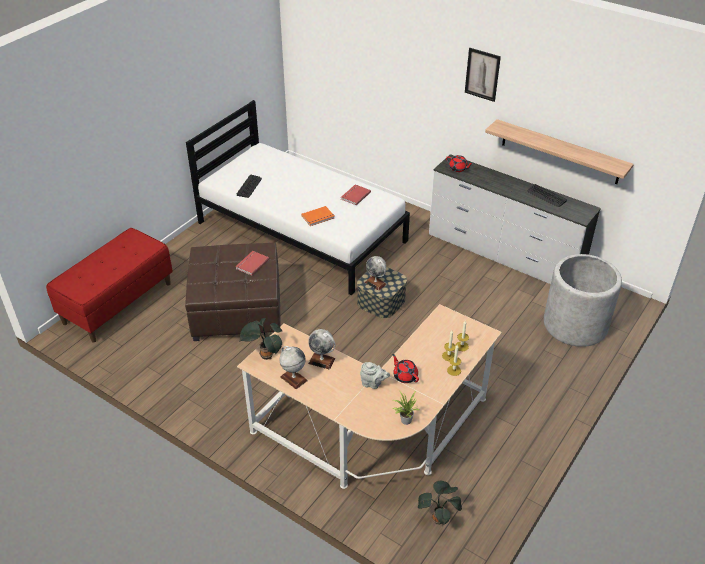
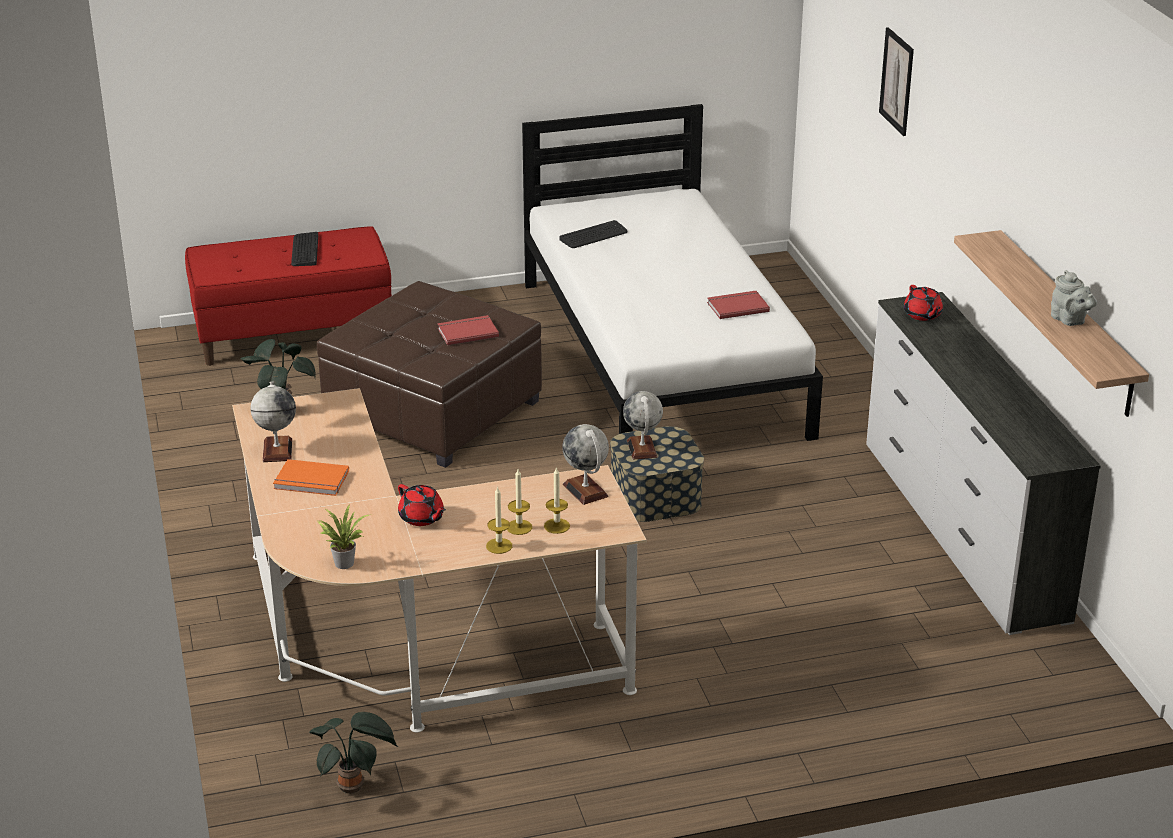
camera: 40 degrees right, 10 degrees down
orange book [301,206,334,226] -> orange book moved to [273,459,349,496]
globe [308,329,335,370] -> globe moved to [562,424,609,505]
grey teapot [360,362,390,389] -> grey teapot moved to [1051,270,1097,326]
red teapot [392,354,419,383] -> red teapot turned 135 degrees clockwise [398,484,446,526]
picture [465,48,501,102] -> picture moved to [879,27,914,136]
keyboard [527,184,567,207] -> keyboard moved to [291,232,318,266]
grey planter [544,254,622,347] -> none

